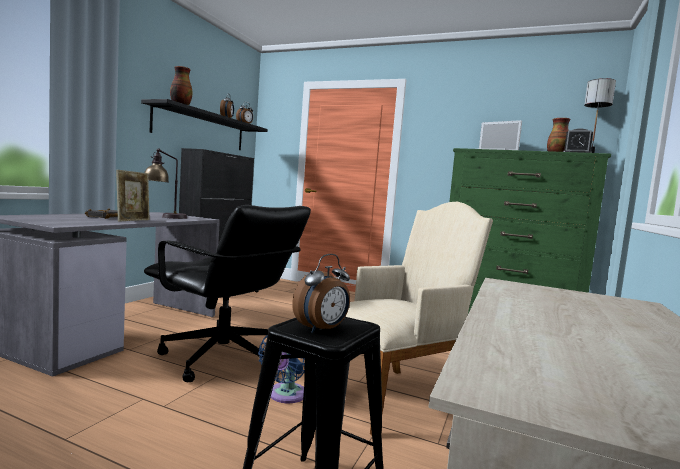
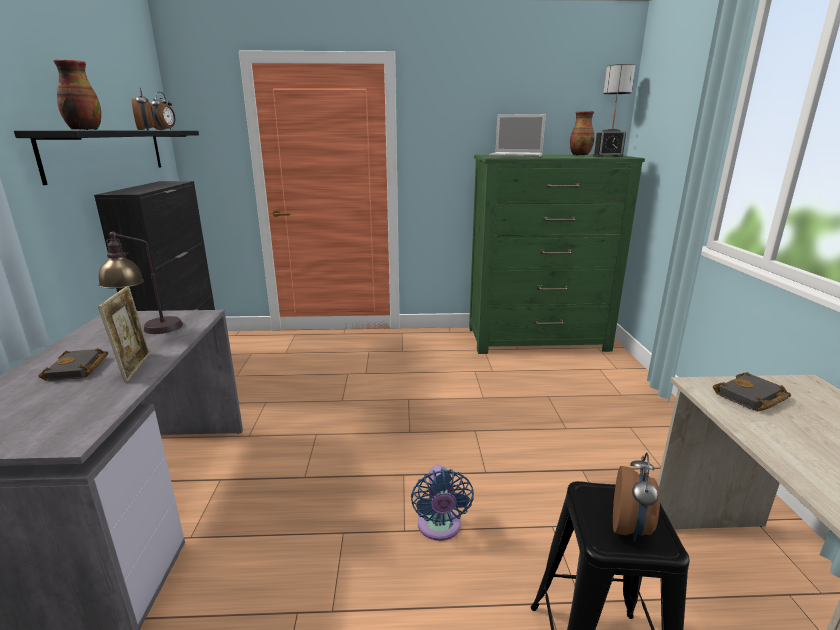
camera: 25 degrees left, 15 degrees up
black office chair [144,205,311,382] -> none
beige armchair [345,202,493,435] -> none
none -> black book [713,372,791,412]

